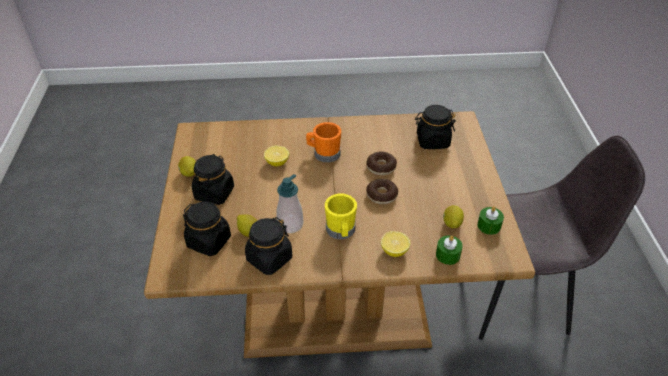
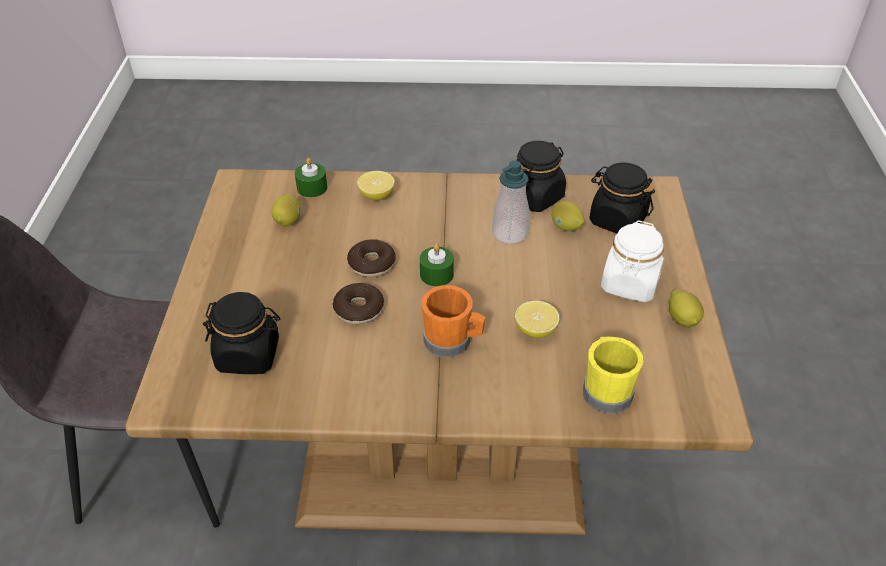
camera: 175 degrees left, 0 degrees up
black jar [192,154,234,205] -> white jar [601,220,664,302]
yellow mug [325,194,357,239] -> yellow mug moved to [583,336,643,414]
green candle [477,206,504,235] -> green candle moved to [420,244,454,286]

